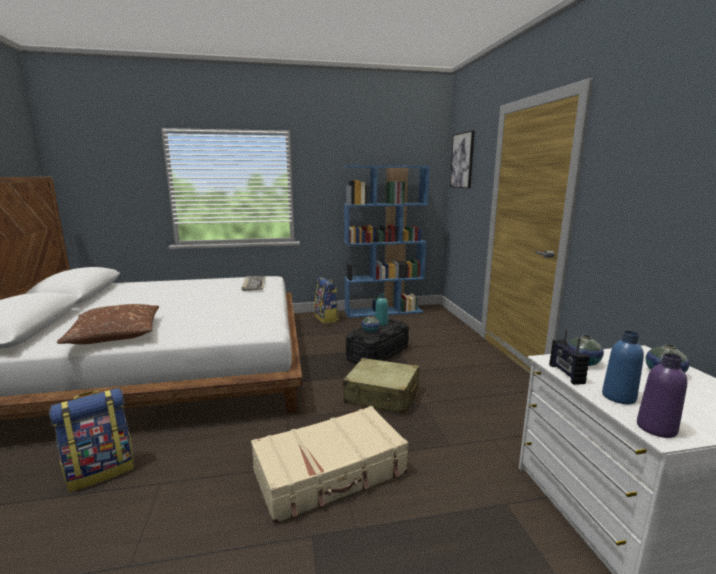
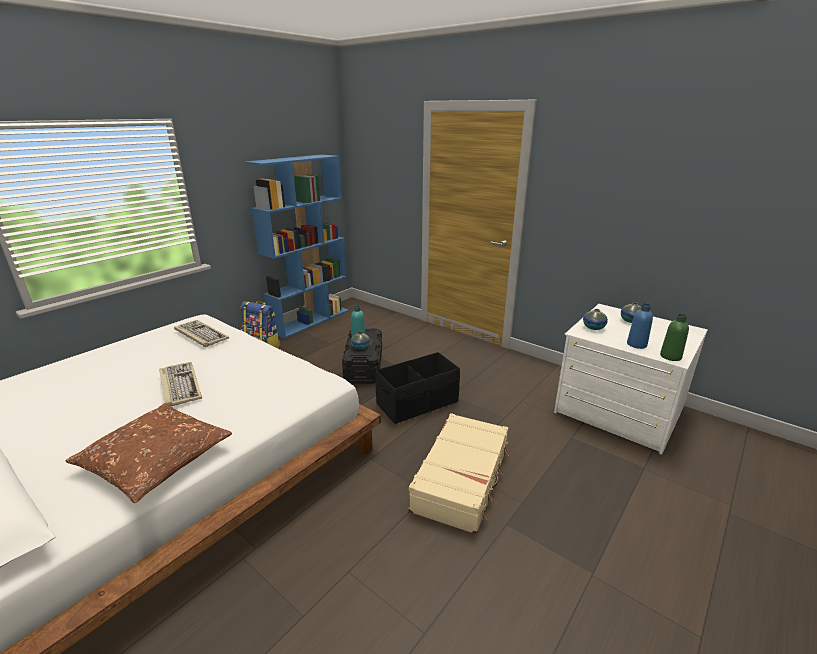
camera: 40 degrees left, 10 degrees up
backpack [49,388,134,492] -> none
beige suitcase [343,358,419,414] -> black storage box [375,352,460,424]
picture [450,130,475,188] -> none
radio [549,329,590,385] -> none
purple bottle [637,353,687,438] -> green bottle [660,314,689,361]
none -> keyboard [159,362,202,406]

